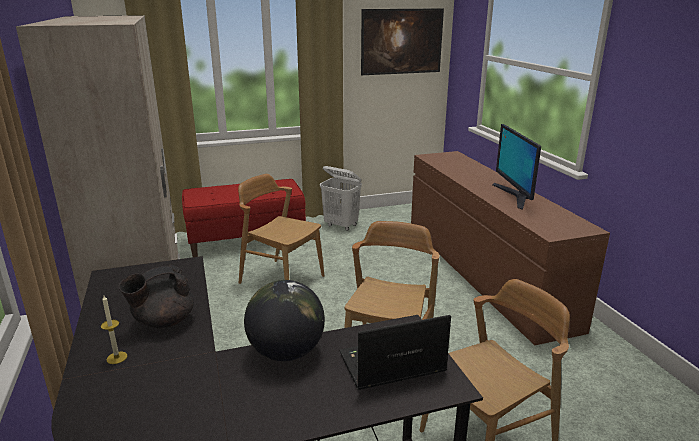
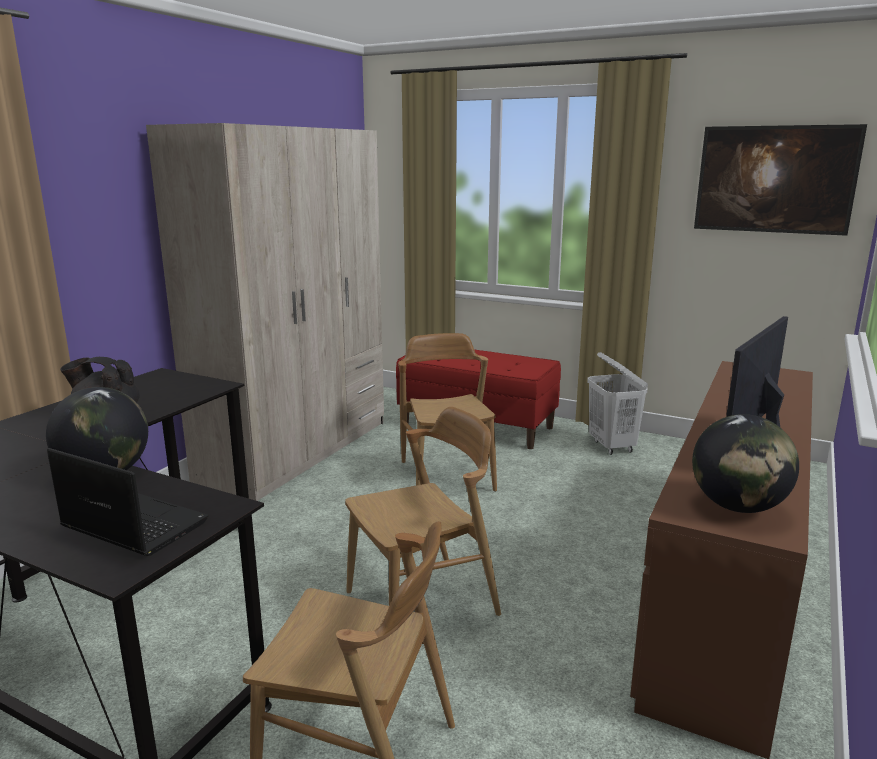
camera: 45 degrees right, 5 degrees down
candle [101,295,127,364] -> none
none -> globe [692,414,799,513]

